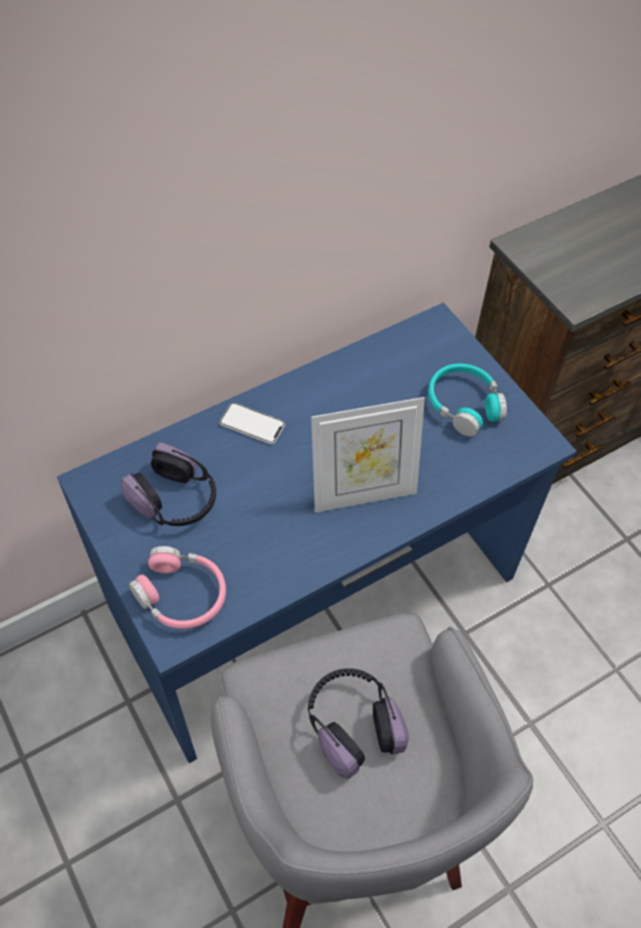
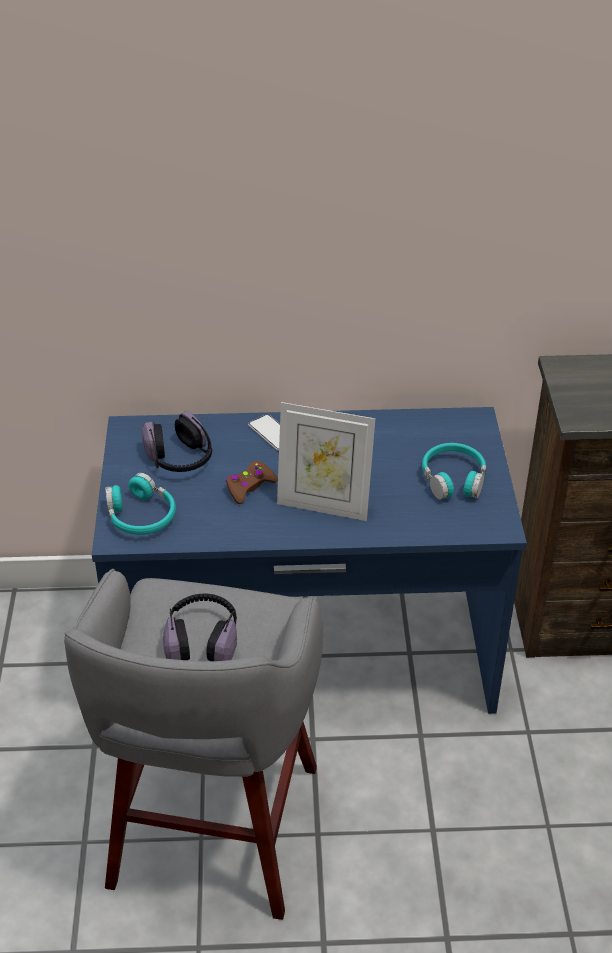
camera: 30 degrees right, 15 degrees down
pink headphones [129,546,226,629] -> turquoise headphones [105,473,176,535]
none -> brown game controller [226,461,278,504]

